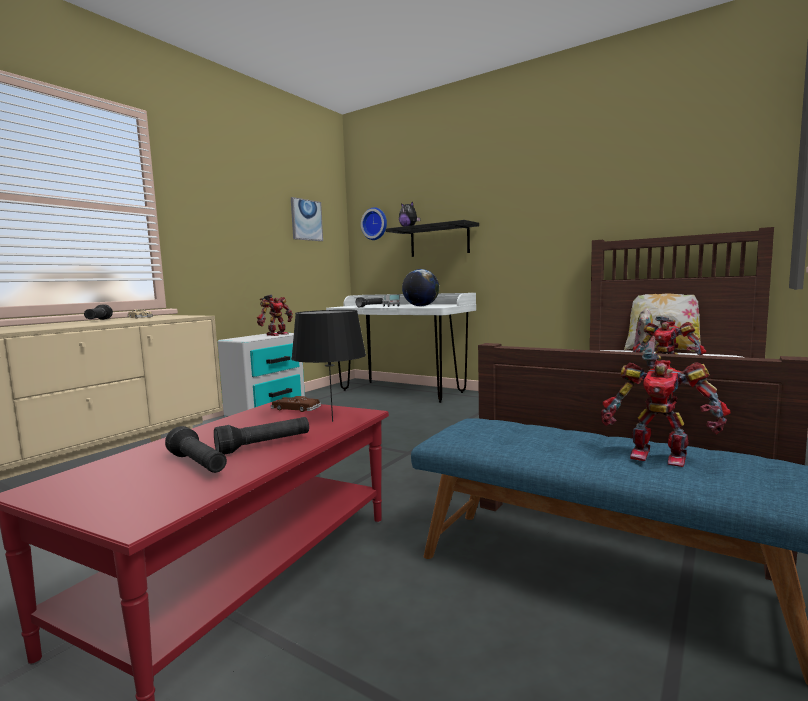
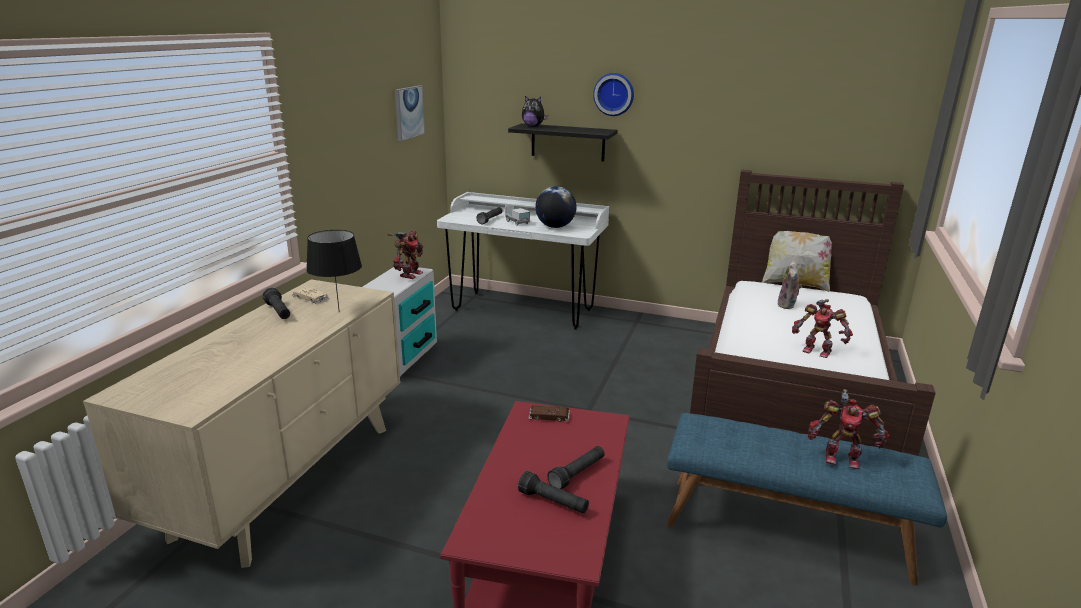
camera: 15 degrees left, 15 degrees up
black table lamp [291,310,366,422] -> black table lamp moved to [306,230,362,312]
wall clock [361,207,387,240] -> wall clock moved to [593,73,634,116]

